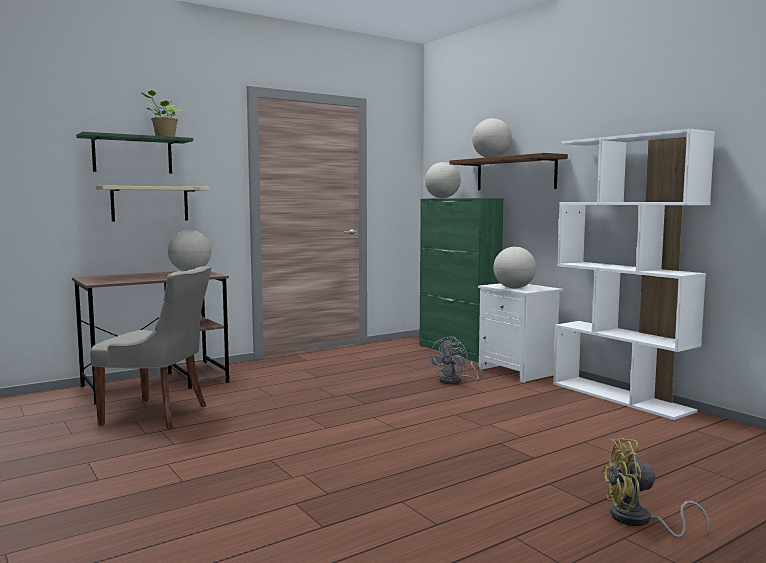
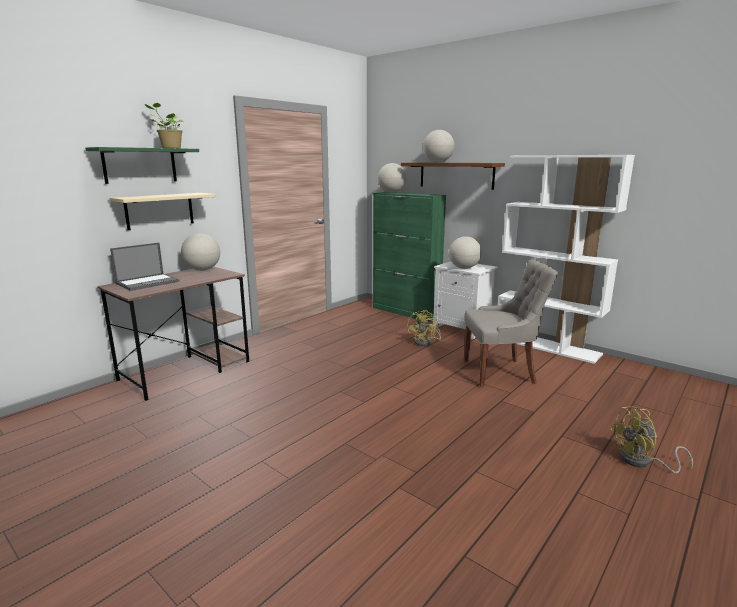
camera: 15 degrees left, 10 degrees up
grey chair [90,266,211,430] -> grey chair moved to [464,259,558,387]
grey fan [429,336,482,384] -> yellow fan [407,310,441,346]
none -> laptop [110,243,180,291]

